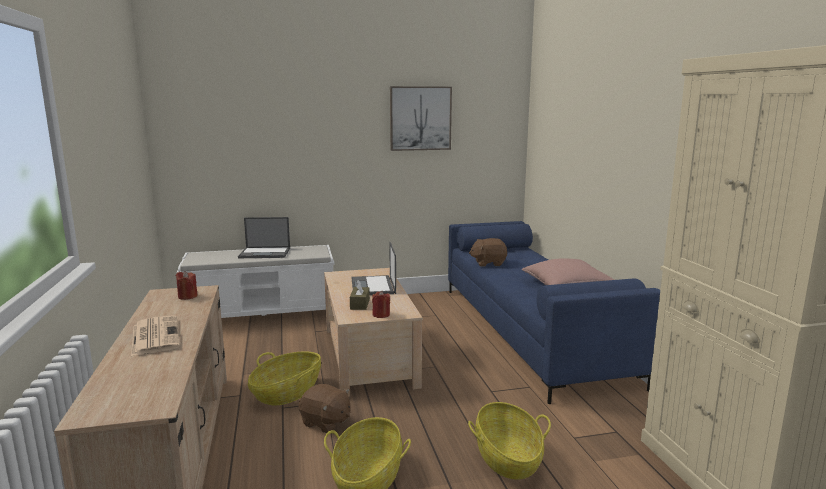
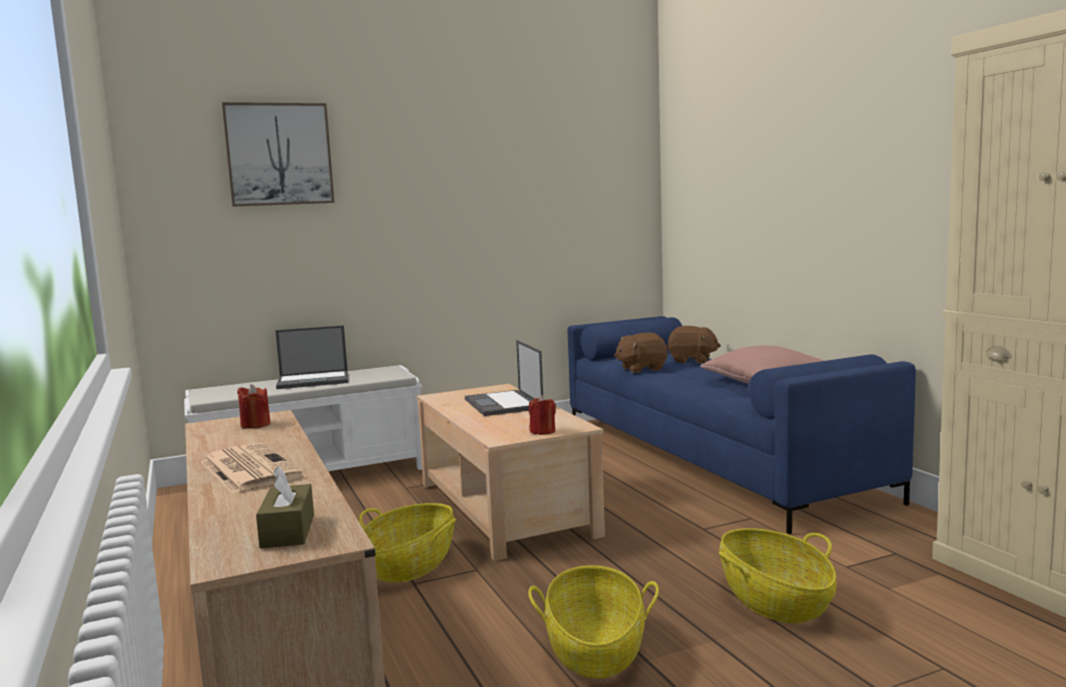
camera: 10 degrees left, 5 degrees down
brown plush toy [298,384,351,433] -> brown plush toy moved to [667,326,721,363]
brown tissue box [350,280,370,310] -> brown tissue box moved to [256,466,314,549]
picture [390,86,452,151] -> picture moved to [222,102,334,207]

